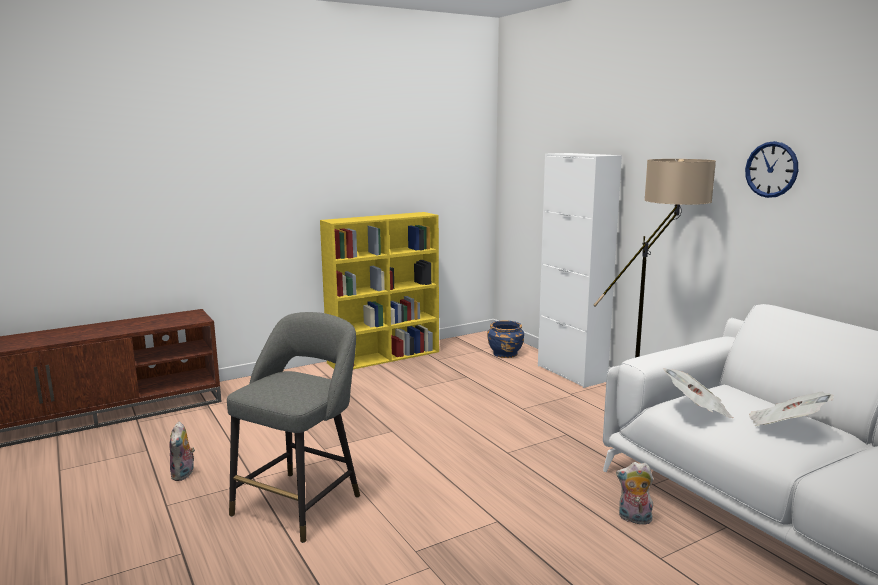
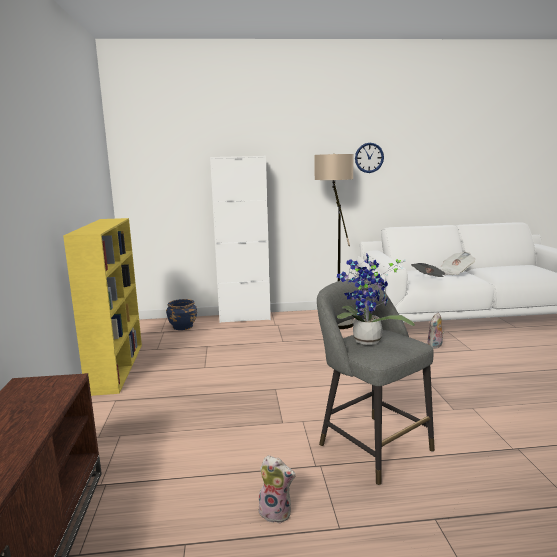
camera: 65 degrees left, 0 degrees up
none -> potted plant [337,254,415,345]

